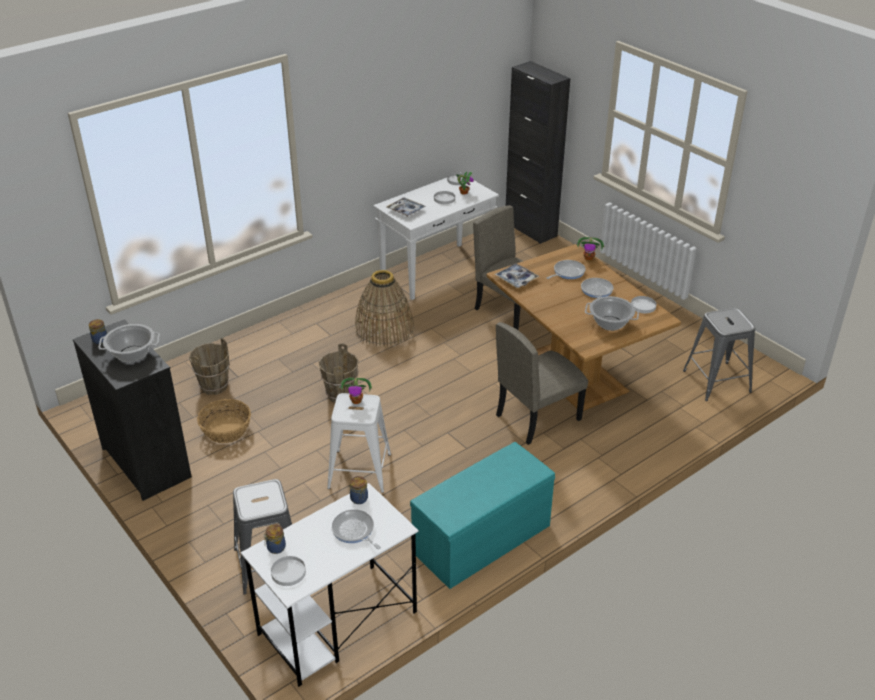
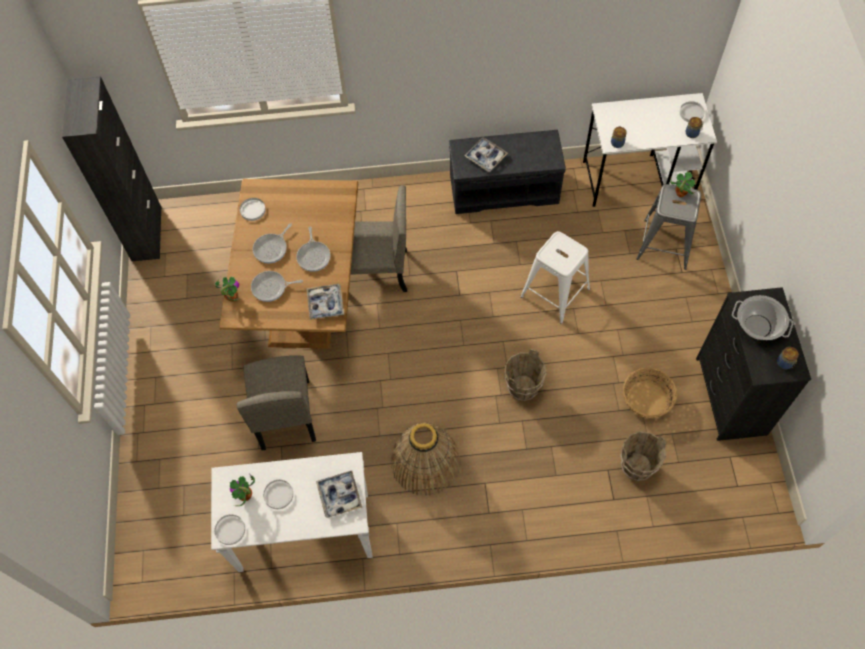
camera: 145 degrees left, 25 degrees up
frying pan [331,509,381,549] -> frying pan moved to [296,227,330,272]
potted plant [339,378,372,404] -> potted plant moved to [670,172,697,197]
turquoise bench [410,442,555,589] -> grey bench [449,130,566,214]
black cabinet [506,61,570,244] -> black cabinet moved to [62,76,162,261]
cooking pot [585,296,639,331] -> none
grey stool [683,308,755,401] -> none
none -> tray [464,137,508,172]

